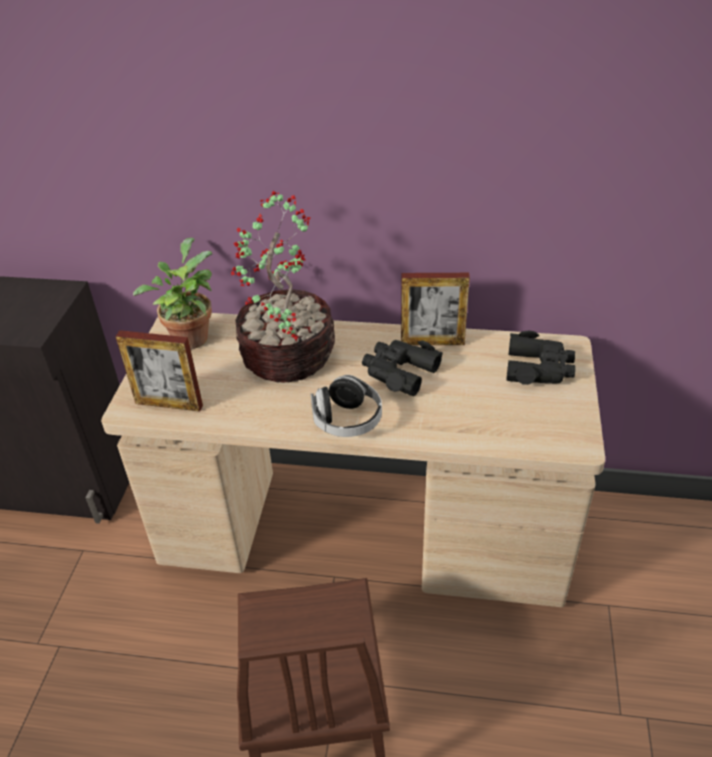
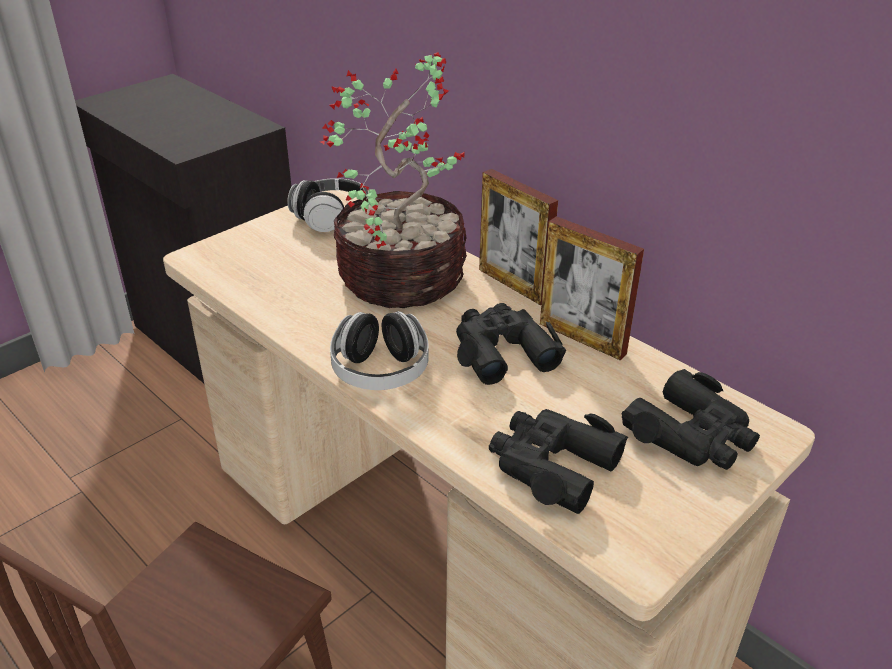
camera: 35 degrees right, 5 degrees down
picture frame [115,330,203,412] -> picture frame moved to [479,169,558,306]
potted plant [133,238,212,349] -> headphones [287,178,369,232]
none -> black binoculars [489,409,628,514]

